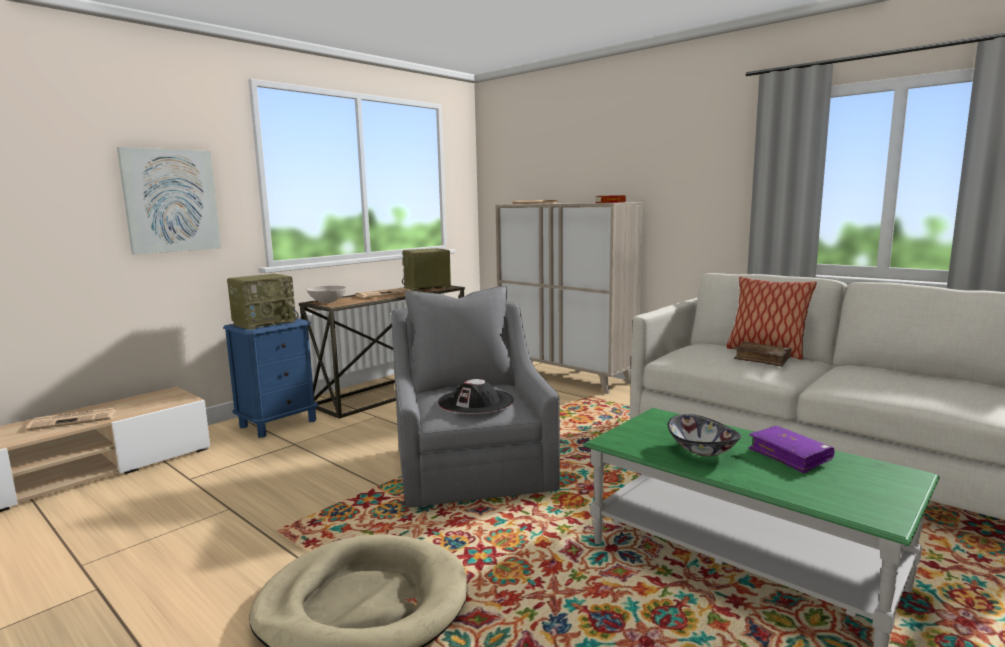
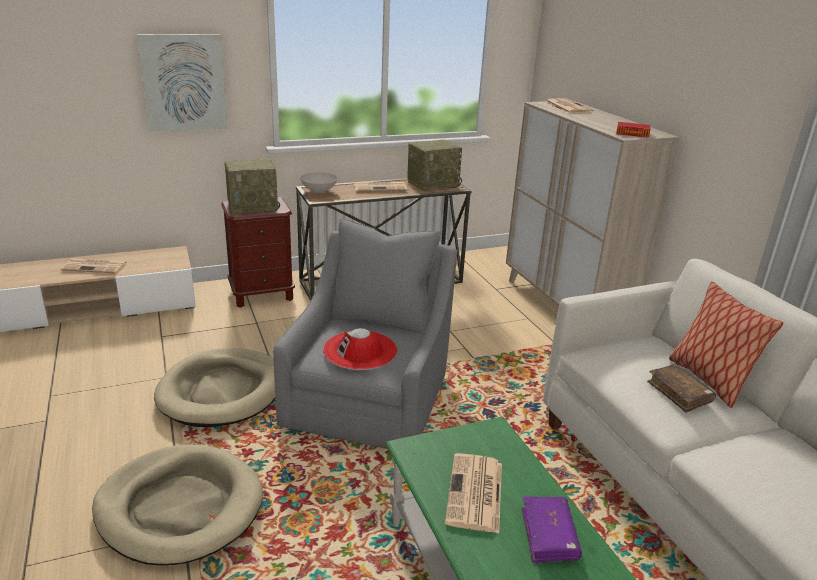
camera: 25 degrees right, 15 degrees up
blue nightstand [223,318,318,438] -> brown nightstand [221,197,295,308]
radio [402,248,451,291] -> radio turned 150 degrees clockwise [407,140,462,191]
black hat [438,379,514,414] -> red hat [323,328,397,370]
bowl [667,414,742,457] -> newspaper [445,453,502,533]
none -> beige dog bed [154,348,275,427]

